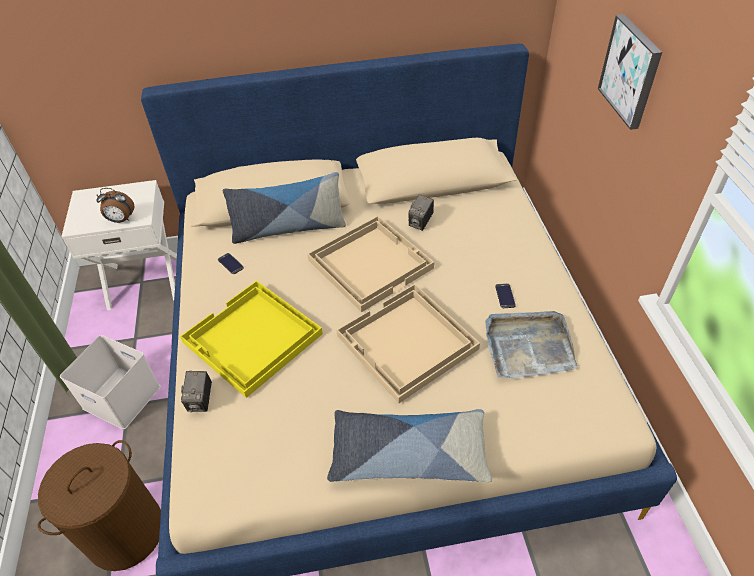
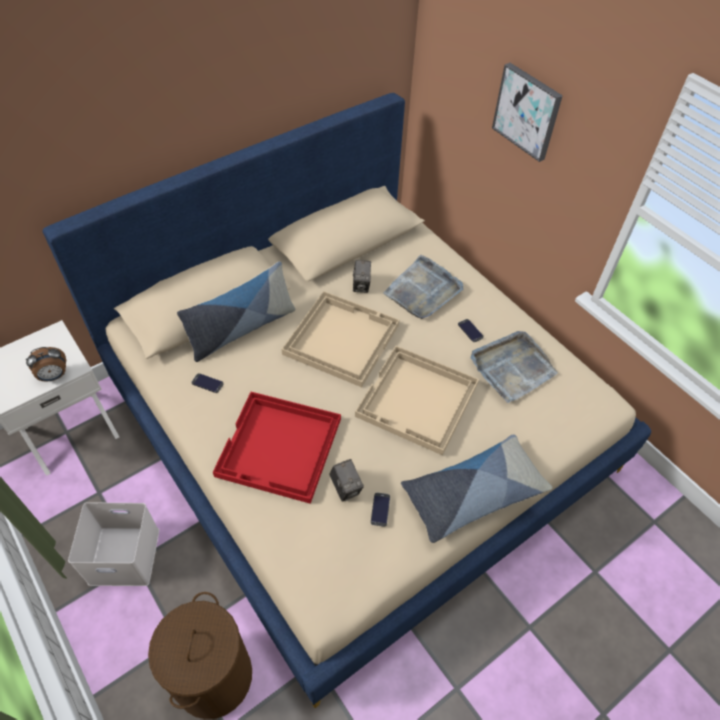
camera: 30 degrees left, 5 degrees up
yellow tray [180,280,323,398] -> red tray [213,392,341,504]
camera [181,371,212,412] -> camera moved to [330,459,364,502]
none -> phone [371,493,390,527]
none -> grey tray [383,255,464,319]

